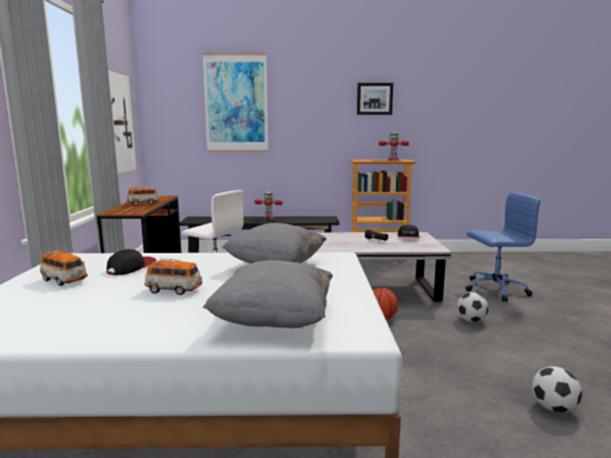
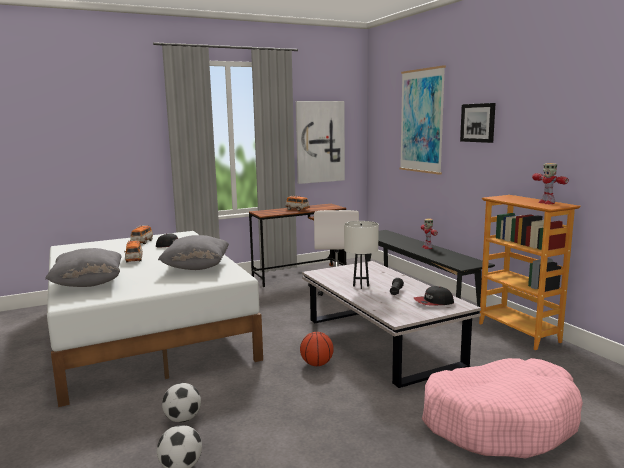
camera: 65 degrees right, 0 degrees up
picture [357,83,393,115] -> picture moved to [460,103,496,143]
football [457,292,489,322] -> football moved to [162,383,201,422]
blue office chair [465,192,541,302] -> pink dog bed [422,358,583,458]
none -> white table lamp [344,221,379,289]

